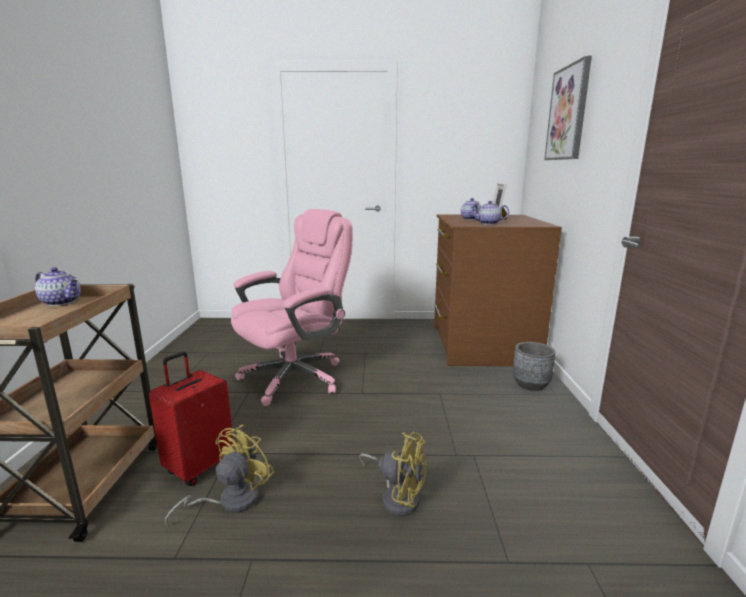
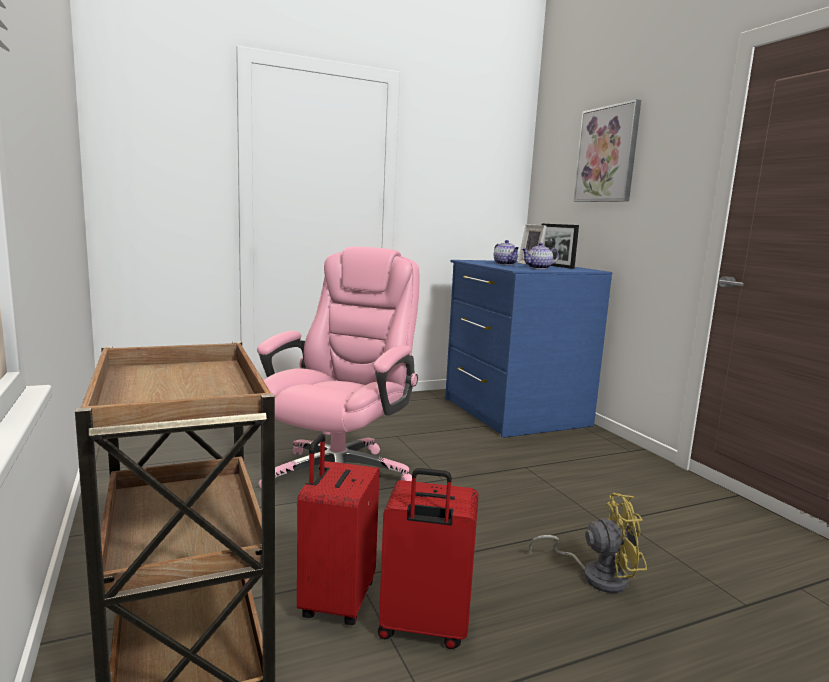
camera: 25 degrees left, 5 degrees down
teapot [35,267,81,306] -> none
yellow fan [165,425,274,526] -> red suitcase [378,468,479,649]
brown dresser [434,215,562,366] -> blue dresser [445,260,612,438]
grey planter [513,342,556,391] -> none
none -> picture frame [542,224,579,269]

